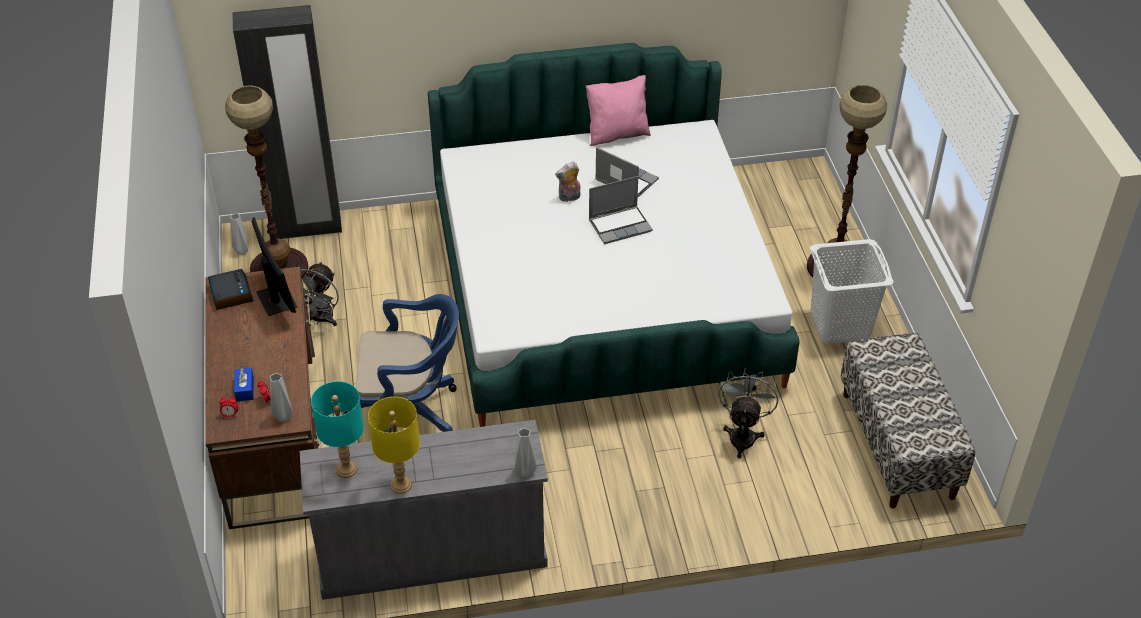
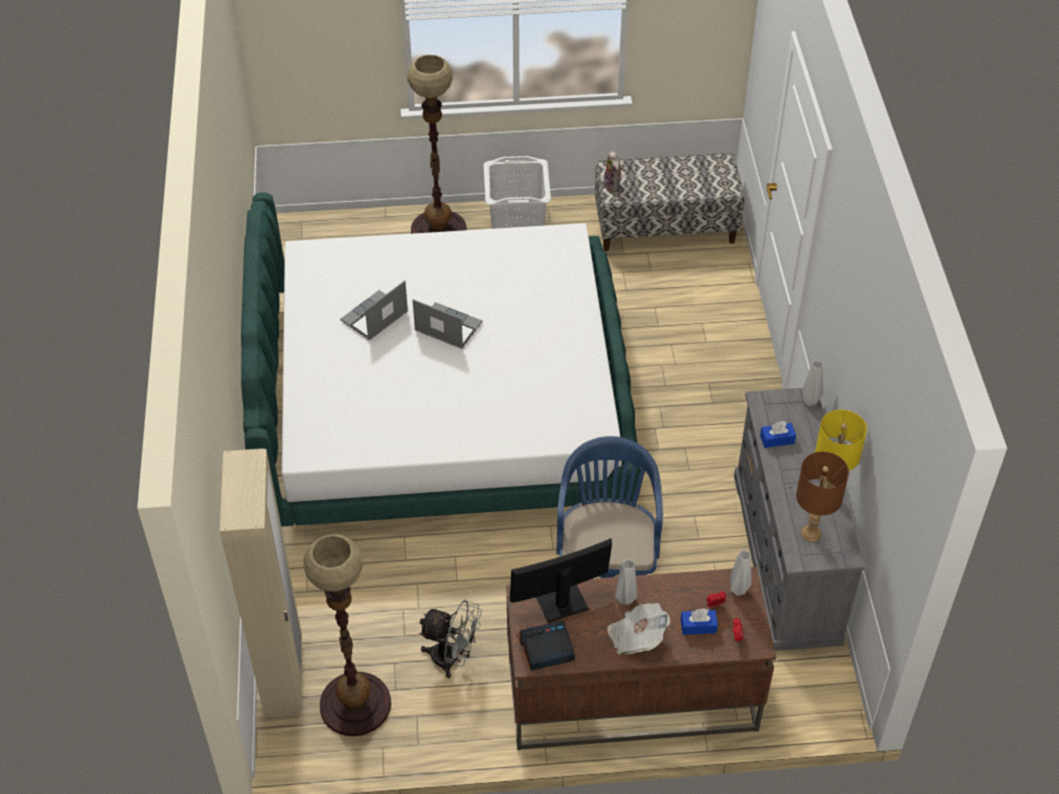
camera: 85 degrees left, 5 degrees up
grey vase [230,213,249,255] -> grey vase moved to [615,559,637,605]
black wardrobe [232,5,342,239] -> beige wardrobe [220,448,302,717]
turquoise table lamp [311,381,364,478] -> brown table lamp [796,452,849,542]
plush toy [555,162,581,202] -> plush toy moved to [603,150,623,192]
pink pillow [586,75,651,146] -> none
laptop [589,176,653,244] -> laptop turned 45 degrees counterclockwise [413,299,483,349]
grey fan [718,367,779,458] -> none
none -> newspaper [607,603,670,655]
none -> blue tissue box [760,421,796,448]

